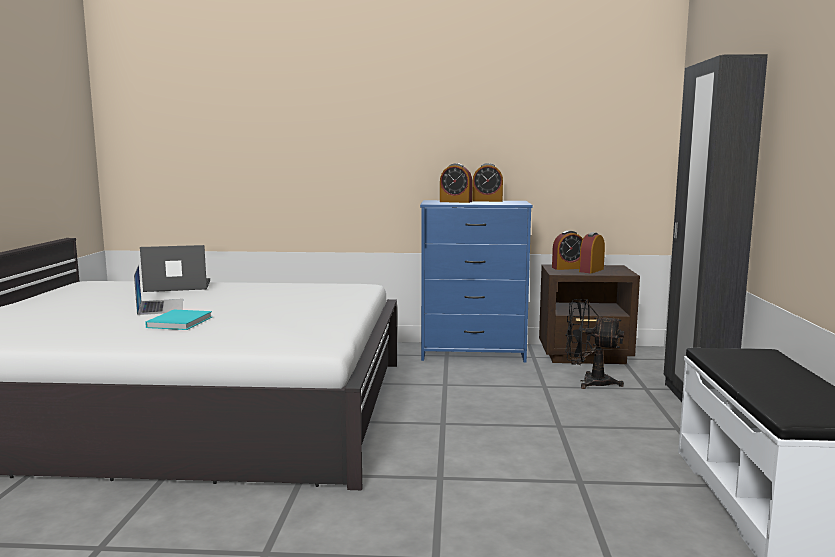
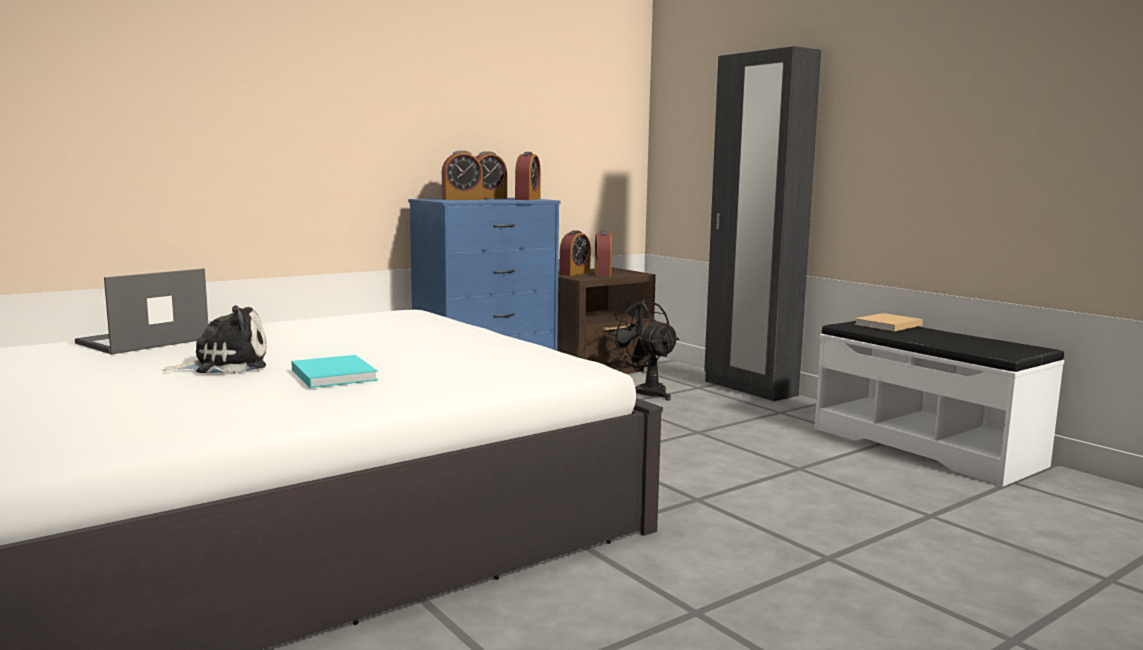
camera: 40 degrees left, 0 degrees up
laptop [134,265,183,315] -> plush toy [162,306,267,373]
black fan [565,299,624,389] -> black fan turned 75 degrees clockwise [608,300,679,401]
none -> alarm clock [515,152,541,200]
none -> beige book [854,313,923,331]

